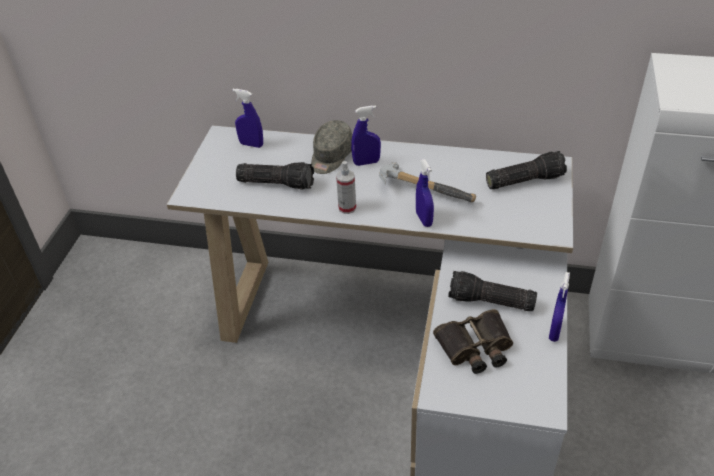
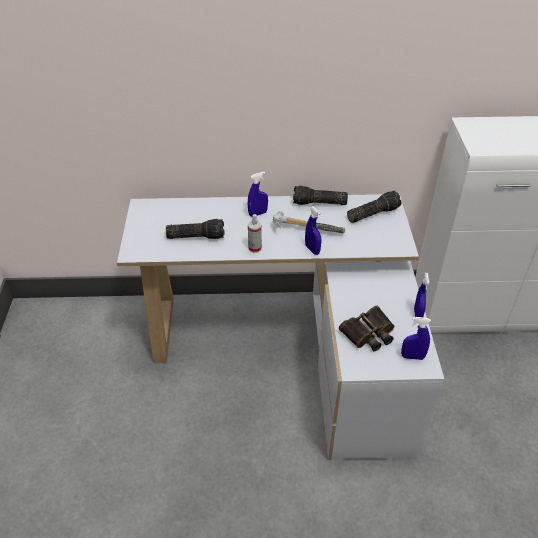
camera: 15 degrees left, 0 degrees up
blue spray bottle [232,89,263,148] -> blue spray bottle moved to [401,317,431,360]
grey cap [311,120,352,174] -> none
flashlight [448,271,537,311] -> flashlight moved to [293,186,348,205]

